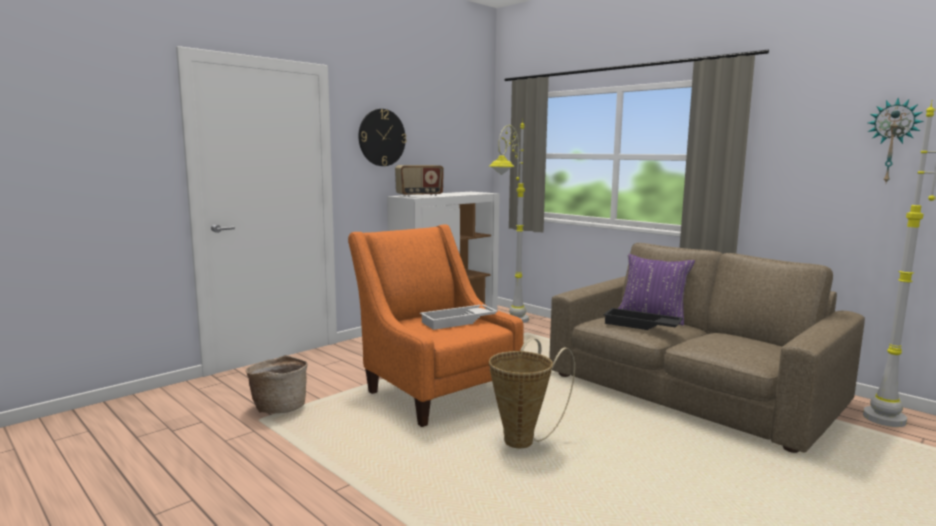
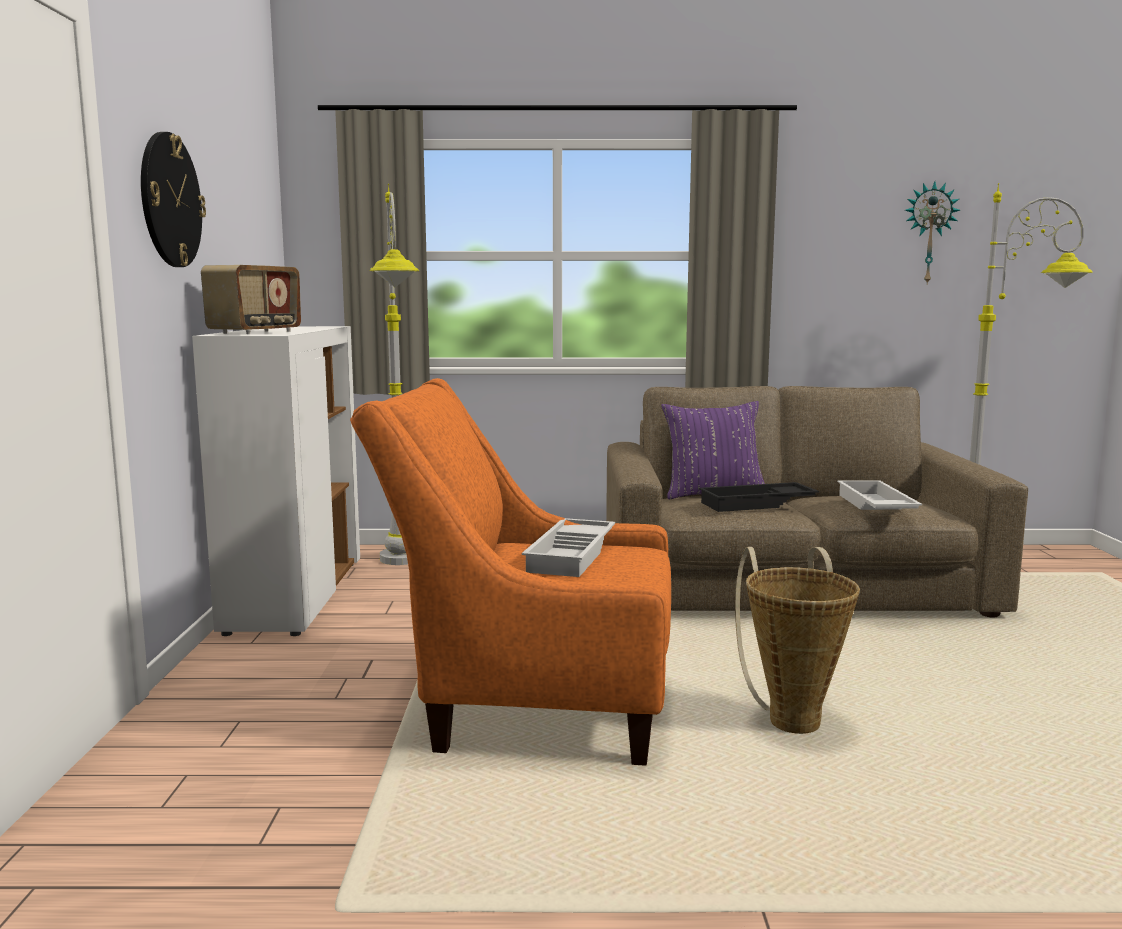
camera: 45 degrees left, 0 degrees up
basket [246,355,308,413] -> none
none -> white tray [837,480,922,510]

